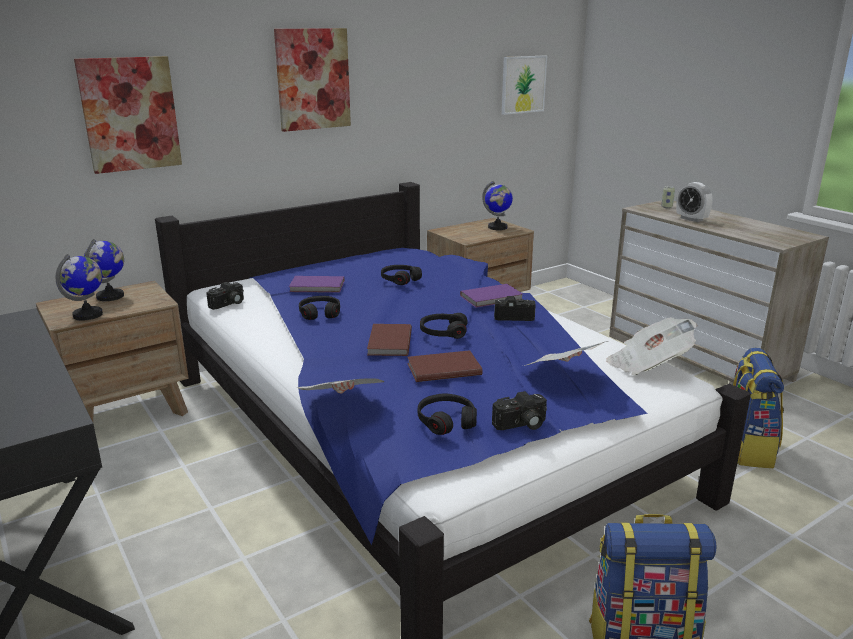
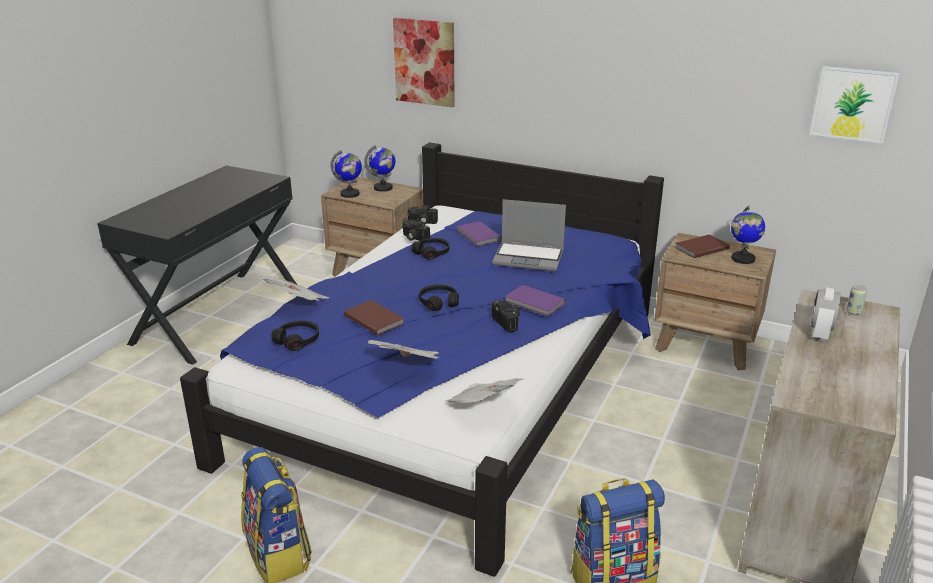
camera: 60 degrees right, 5 degrees up
picture [274,28,351,132] -> none
brown book [367,324,412,356] -> brown book moved to [675,234,730,258]
black headphones [381,265,422,285] -> laptop [492,199,566,271]
camera [492,391,547,430] -> camera moved to [402,220,430,241]

